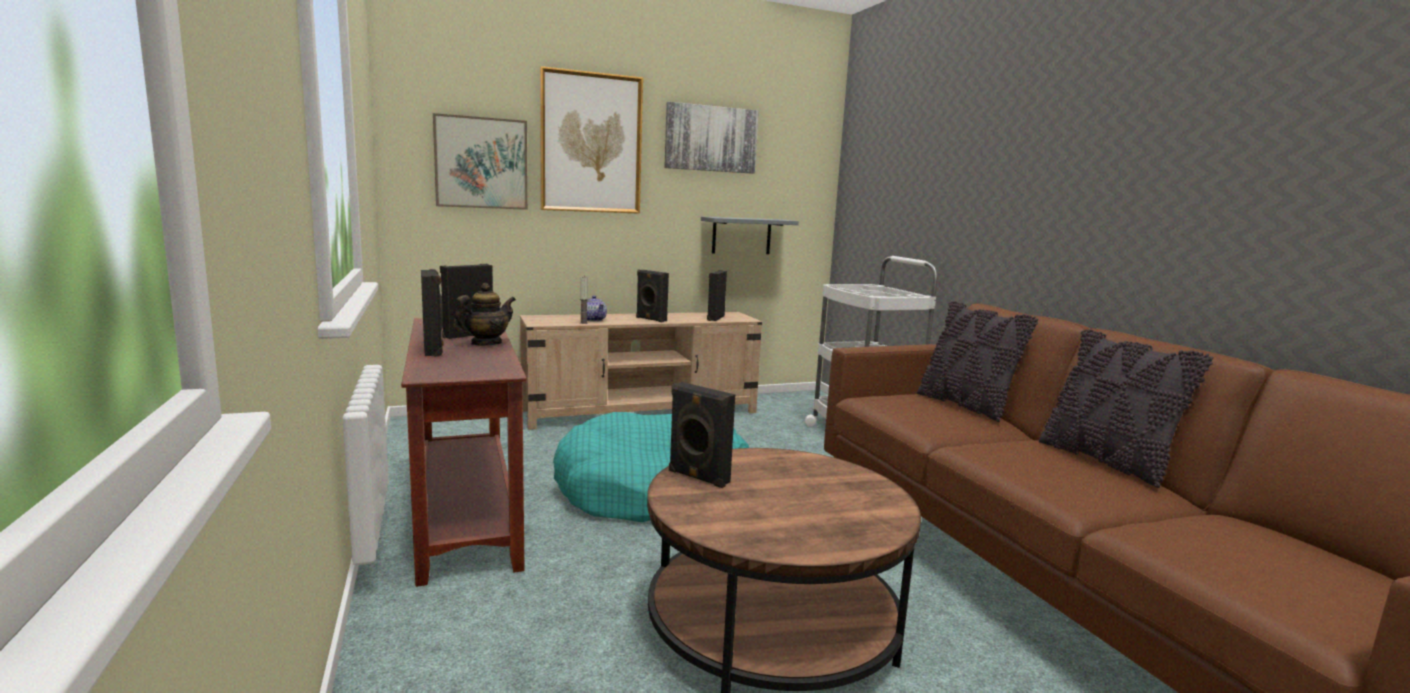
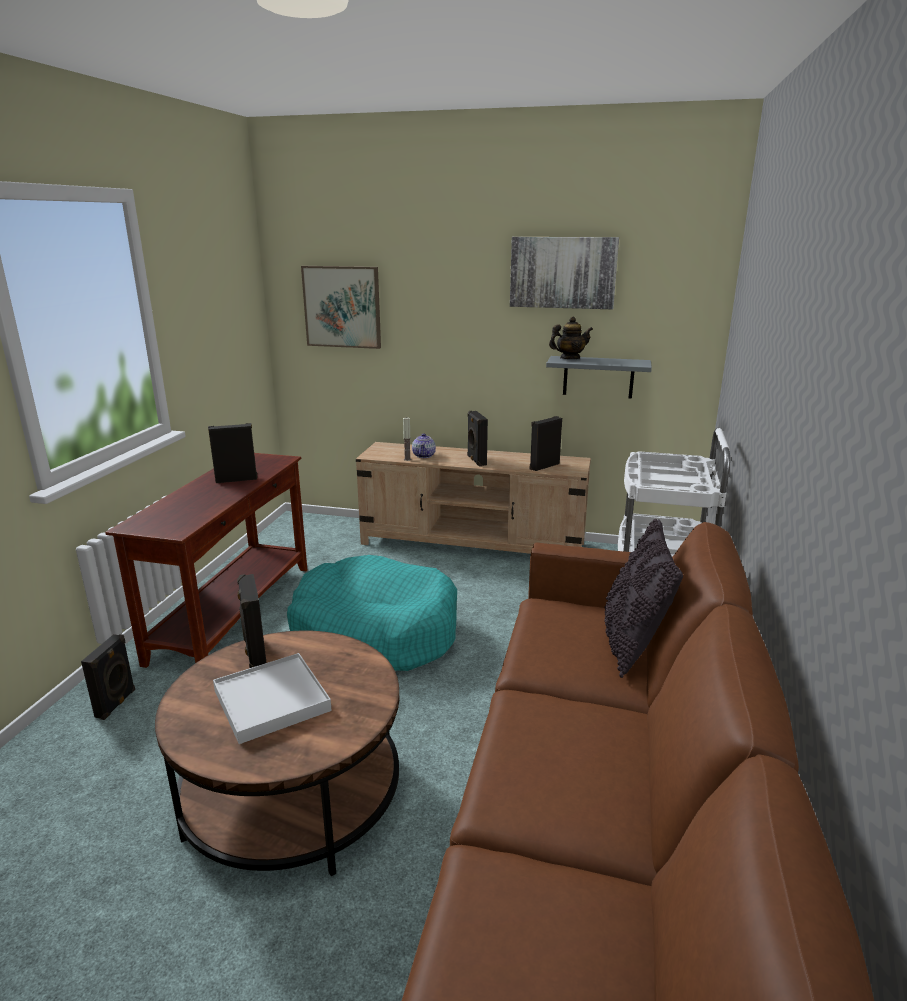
camera: 35 degrees right, 10 degrees up
black speaker [421,269,444,357] -> black speaker moved to [81,634,135,720]
teapot [453,283,516,345] -> teapot moved to [549,317,593,359]
picture [540,66,643,214] -> none
black pillow [1039,329,1214,488] -> none
none -> white tray [213,653,332,744]

